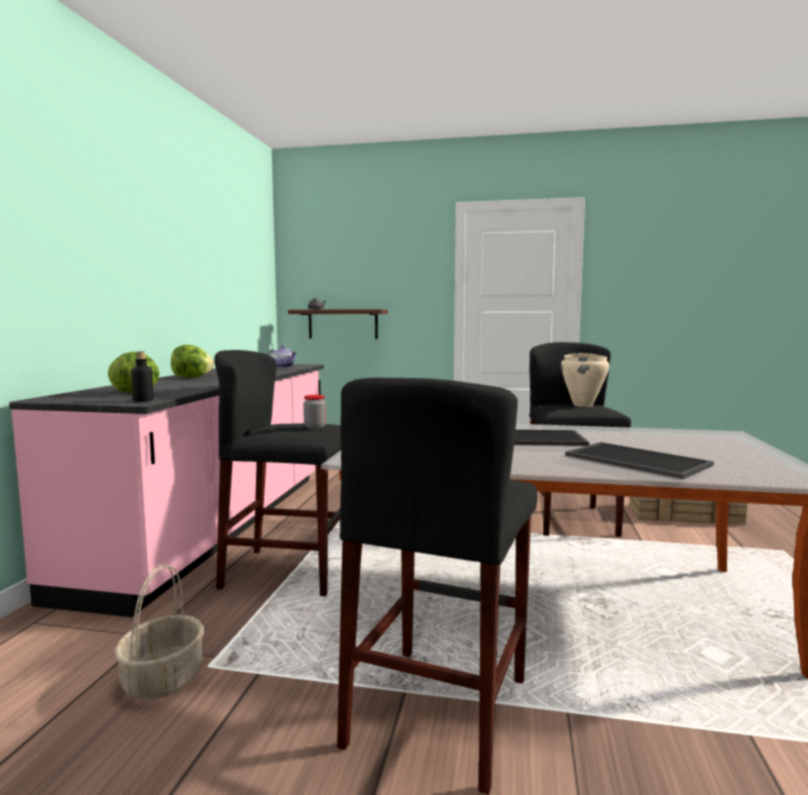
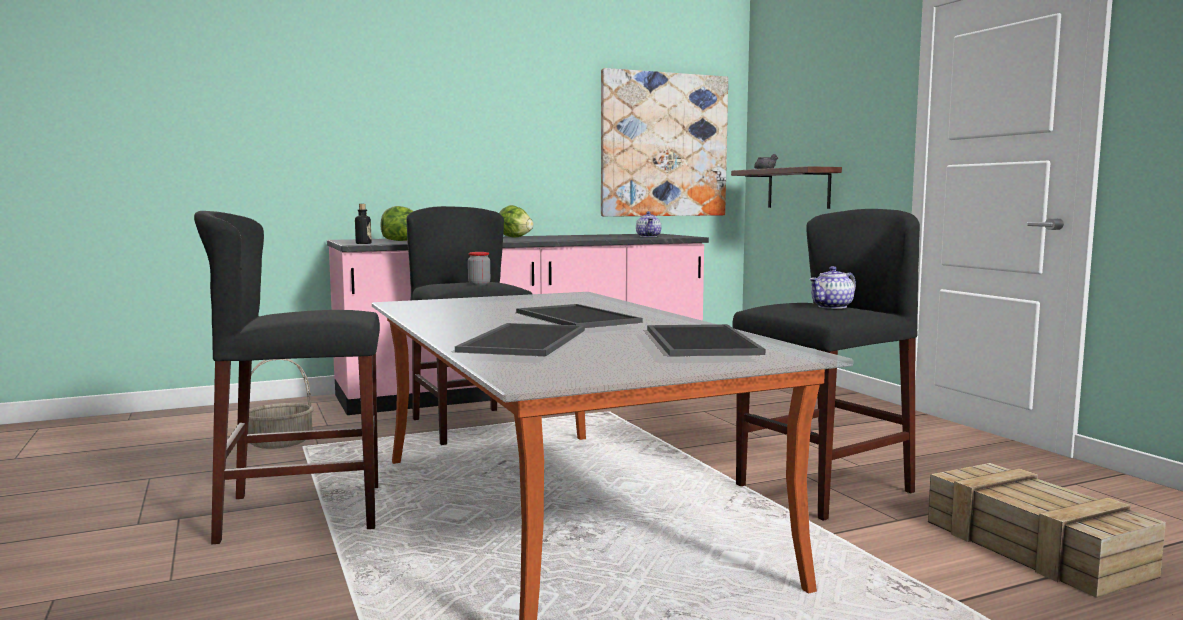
camera: 55 degrees right, 0 degrees up
beige cooking pot [561,353,609,407] -> teapot [809,266,856,309]
none -> picture [601,68,728,217]
none -> tray [647,324,765,356]

